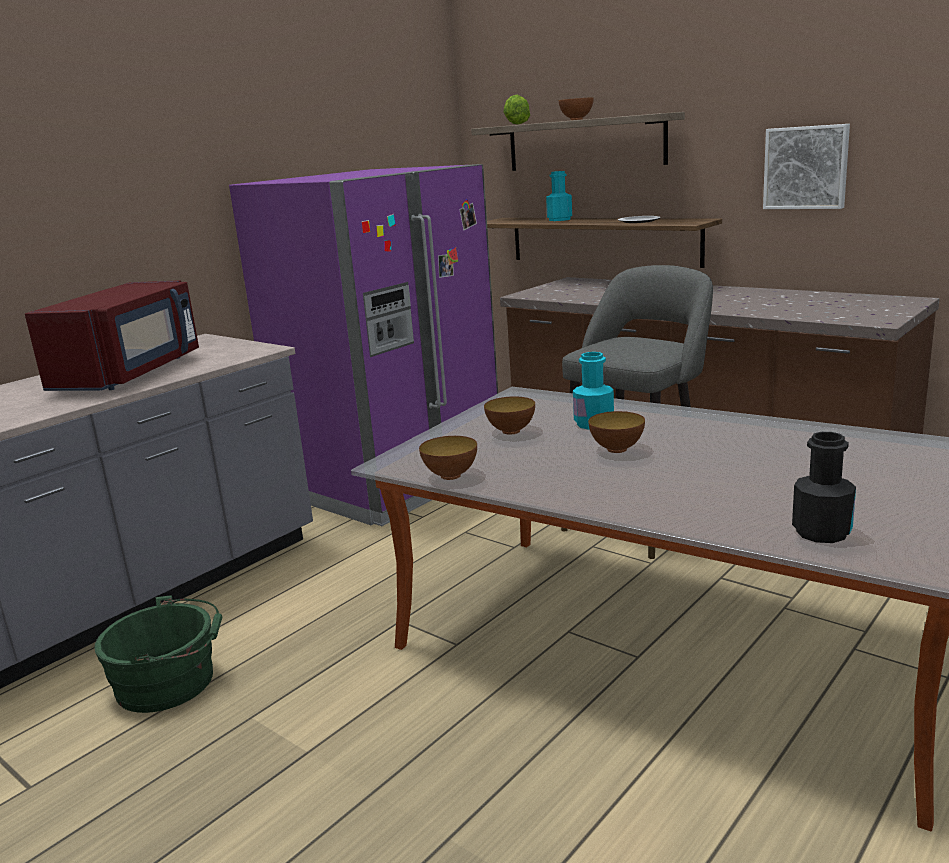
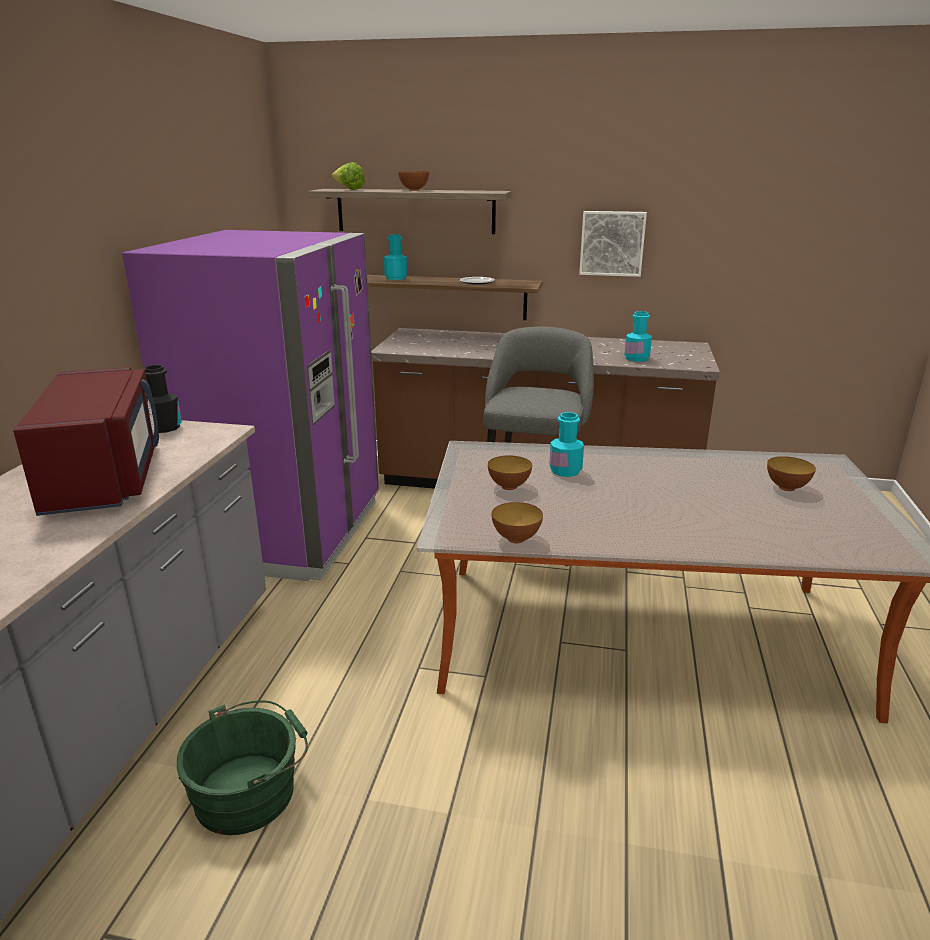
camera: 30 degrees left, 5 degrees up
bowl [588,411,645,453] -> bowl moved to [767,456,816,491]
black bottle [792,432,856,543] -> black bottle moved to [144,365,182,433]
none -> turquoise bottle [624,311,652,362]

